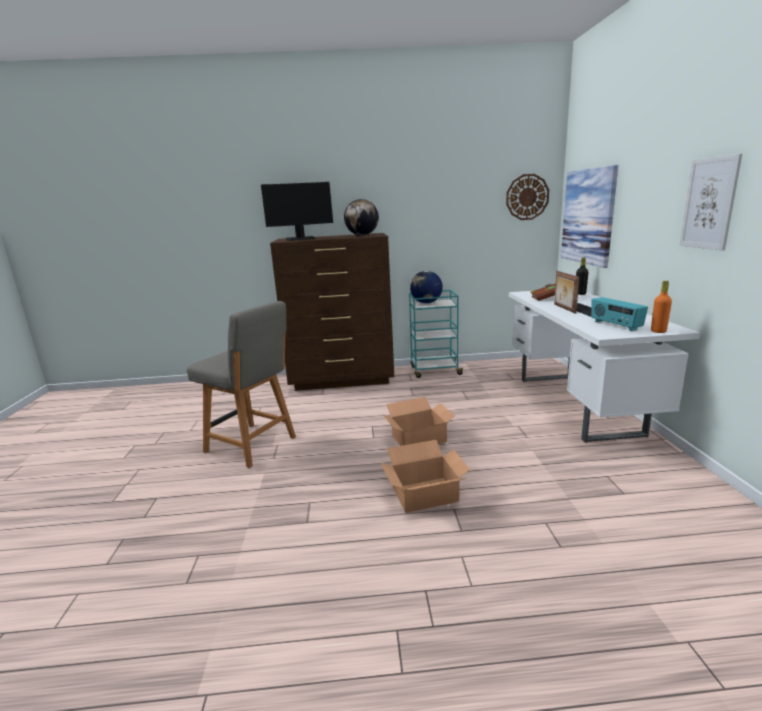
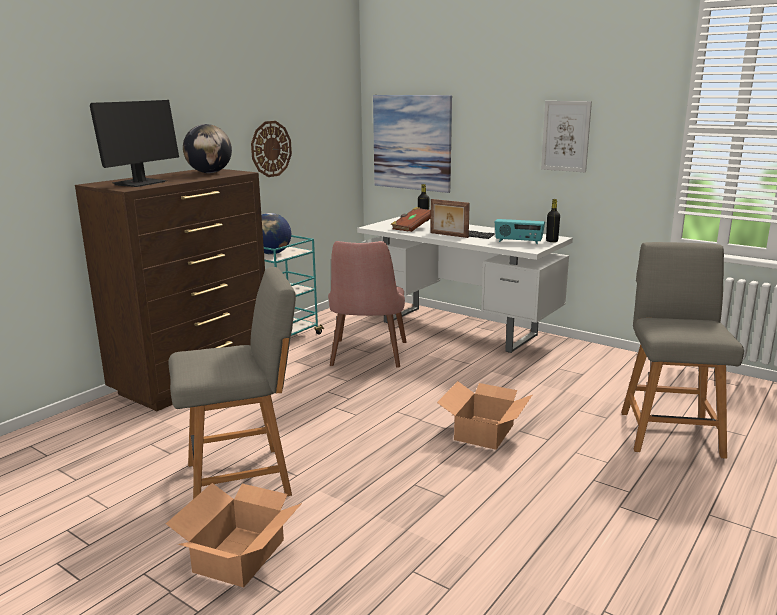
camera: 50 degrees left, 0 degrees up
cardboard box [383,397,455,446] -> cardboard box moved to [166,483,302,587]
wall clock [506,174,549,220] -> wall clock moved to [251,121,292,177]
orange bottle [651,281,672,333] -> black bottle [546,199,560,242]
none -> pink chair [328,241,406,368]
none -> grey chair [621,242,744,459]

